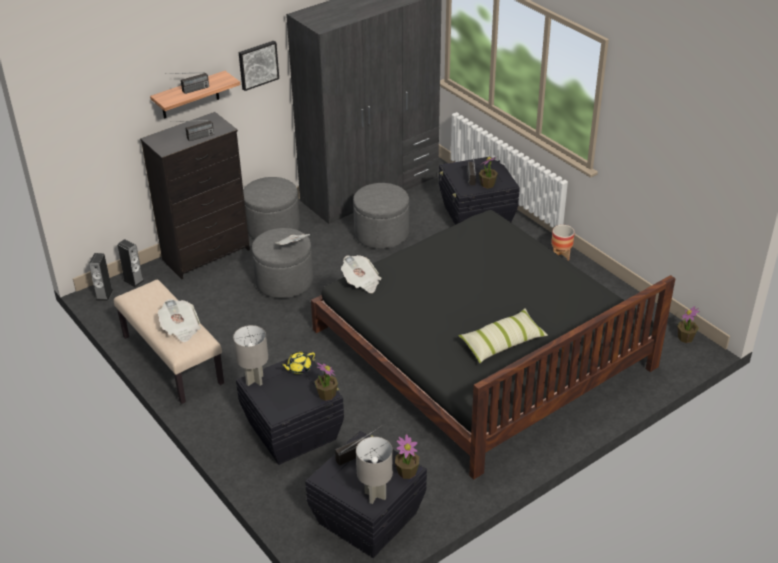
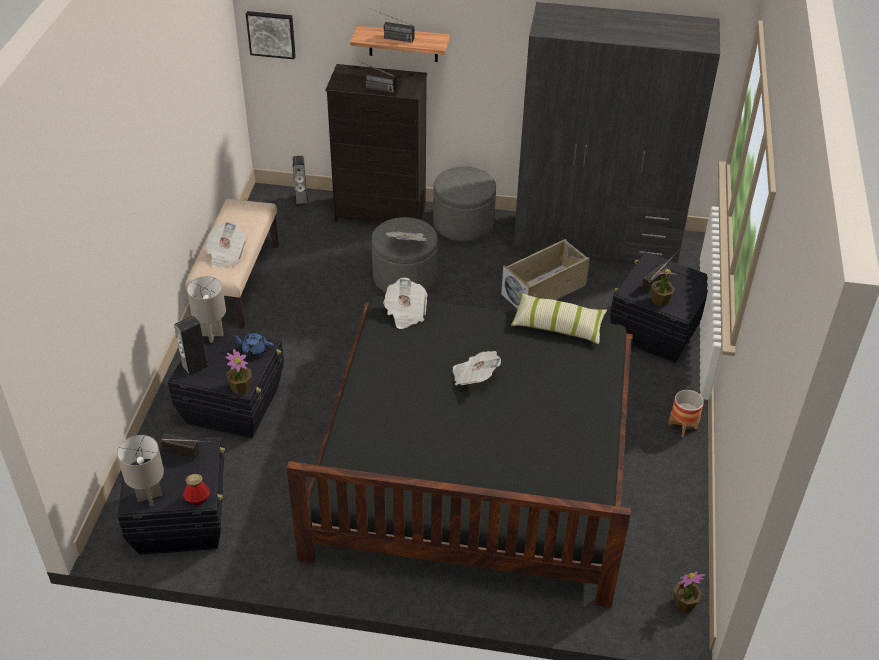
camera: 45 degrees right, 5 degrees up
speaker [89,253,113,301] -> speaker moved to [174,315,210,377]
picture [239,41,279,91] -> picture moved to [246,11,296,59]
yellow teapot [281,352,315,374] -> blue teapot [233,332,273,357]
grey ottoman [353,183,409,249] -> beige storage box [501,239,590,309]
potted plant [395,434,419,479] -> bottle [183,474,210,505]
pillow [458,308,548,363] -> pillow moved to [511,293,607,344]
none -> newspaper [452,351,501,385]

